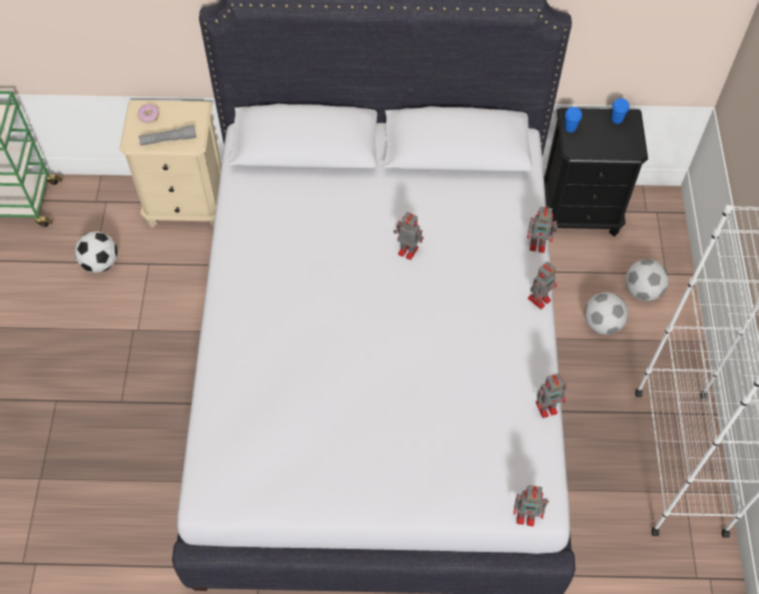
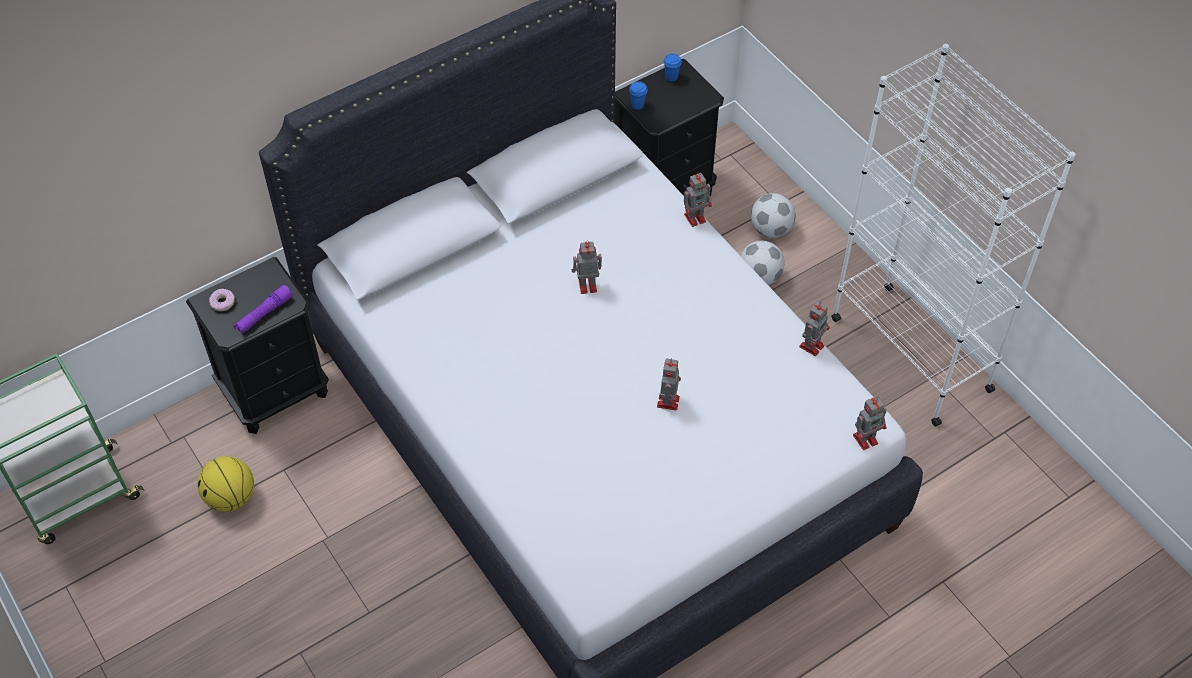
camera: 35 degrees left, 5 degrees down
football [75,231,118,273] -> basketball [197,456,254,512]
beige nightstand [119,100,221,228] -> black nightstand [186,257,329,434]
grey flashlight [138,125,196,146] -> purple flashlight [234,285,293,334]
toy robot [528,262,557,309] -> toy robot moved to [657,358,681,410]

